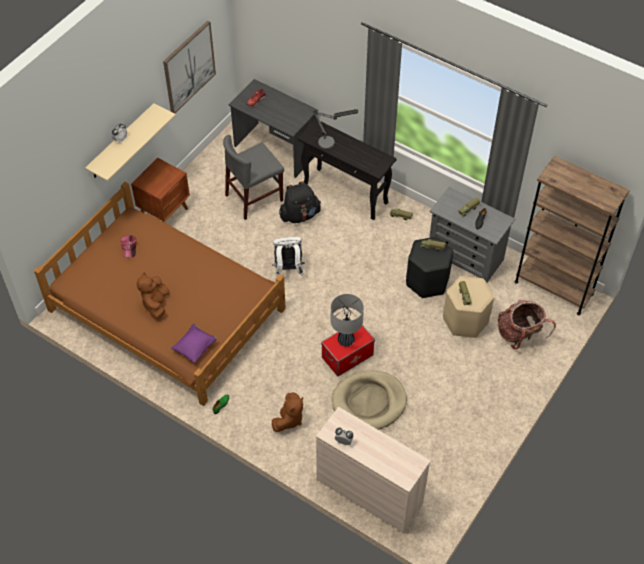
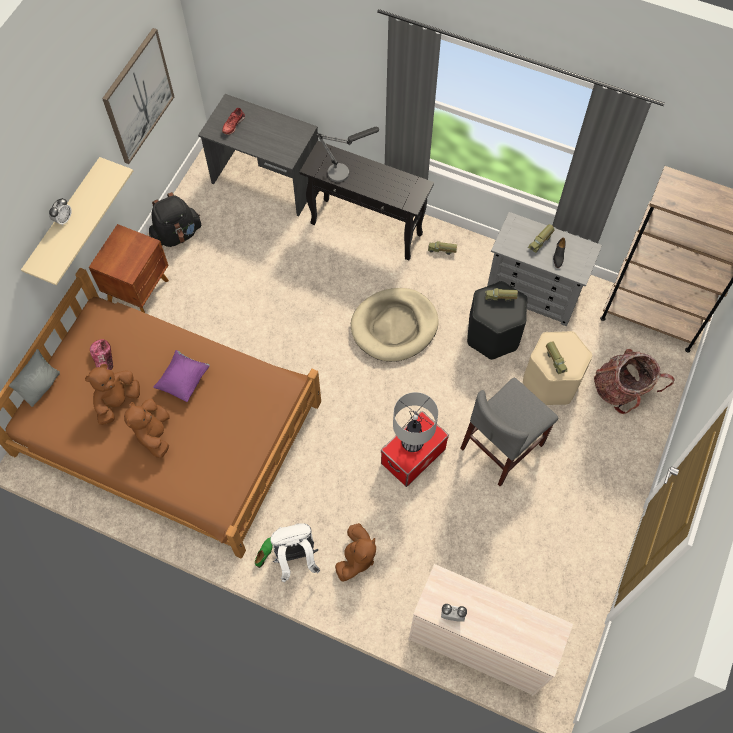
camera: 10 degrees left, 10 degrees up
purple pillow [171,324,217,363] -> purple pillow moved to [153,350,210,402]
grey chair [223,135,284,220] -> grey chair moved to [460,378,558,486]
white backpack [272,237,305,277] -> white backpack moved to [270,523,320,582]
black backpack [279,181,321,223] -> black backpack moved to [149,192,201,247]
beige dog bed [332,370,407,430] -> beige dog bed moved to [351,288,439,362]
none -> grey pillow [9,349,60,407]
none -> brown plush toy [85,364,140,425]

